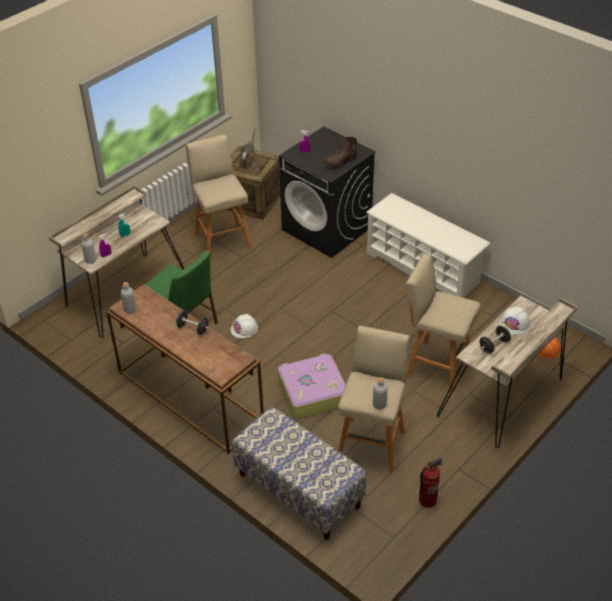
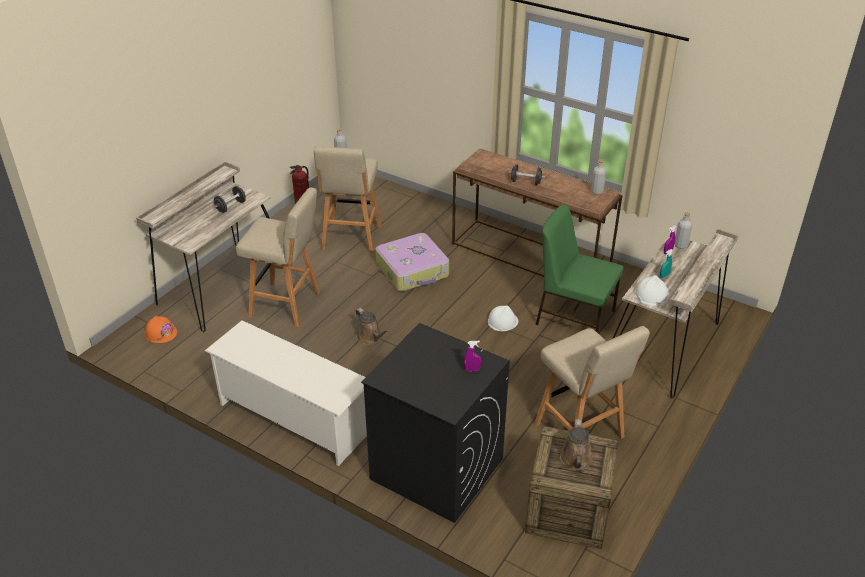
camera: 170 degrees right, 5 degrees down
bench [232,407,367,540] -> none
brown boot [324,137,358,169] -> none
white hard hat [500,306,530,335] -> white hard hat moved to [635,275,669,306]
none -> brown watering can [356,308,389,345]

